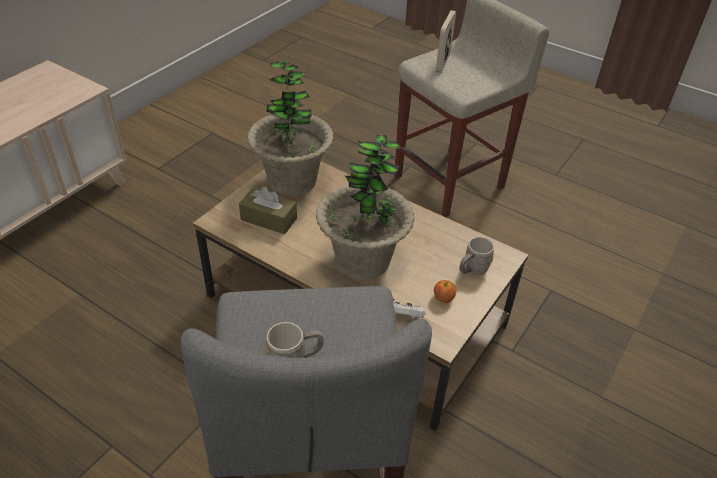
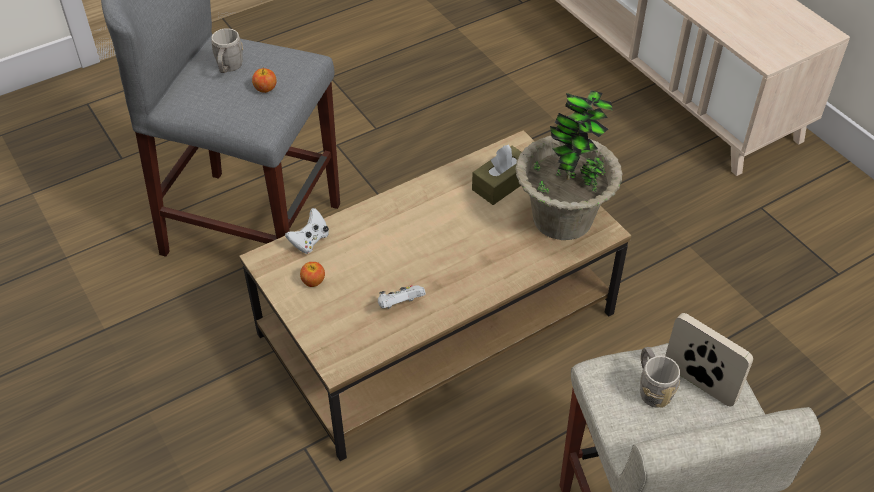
camera: 115 degrees right, 5 degrees up
potted plant [316,135,414,279] -> none
grey mug [459,237,494,276] -> grey mug moved to [640,347,680,408]
none -> apple [252,67,277,93]
none -> white game controller [378,285,426,309]

